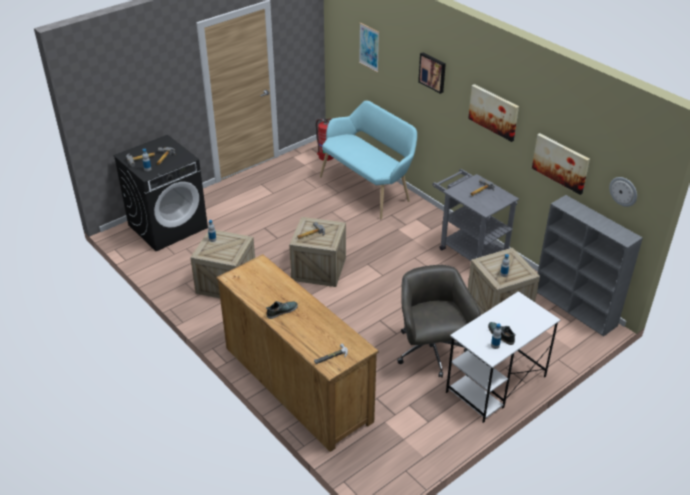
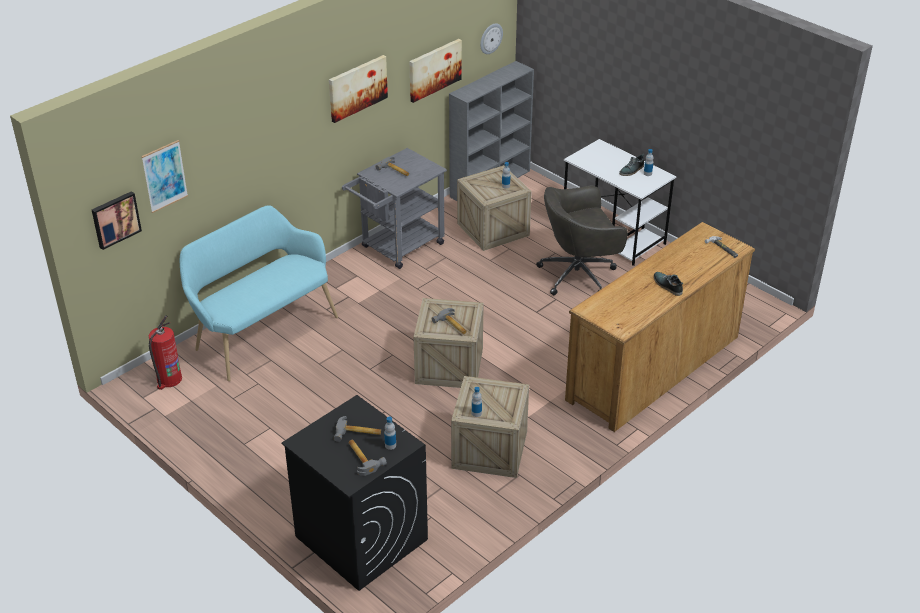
camera: 95 degrees left, 0 degrees up
picture [418,53,446,94] -> picture moved to [92,191,142,250]

